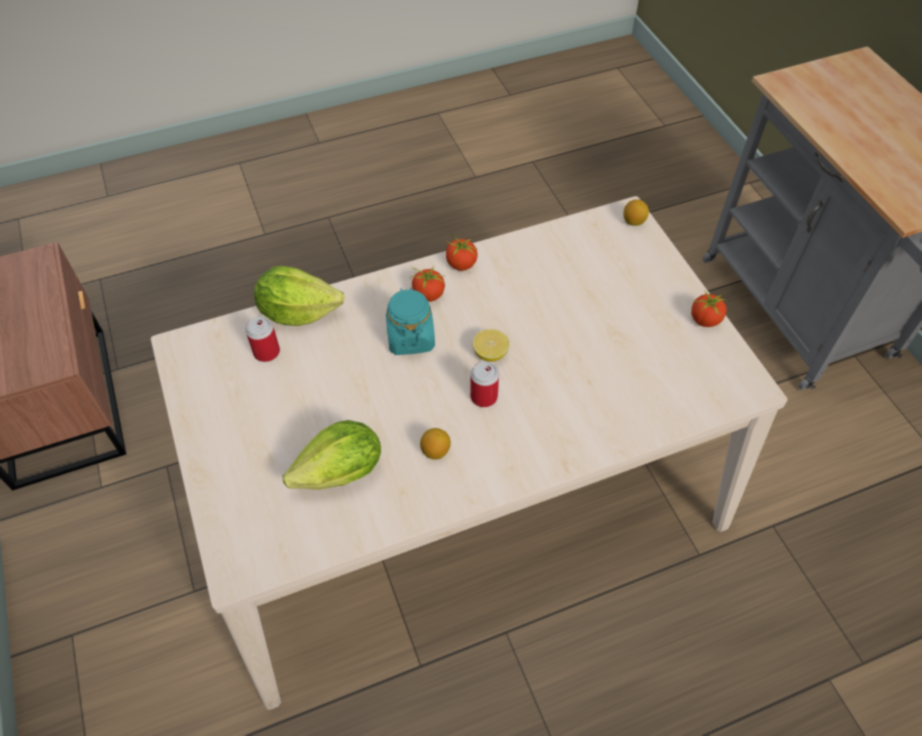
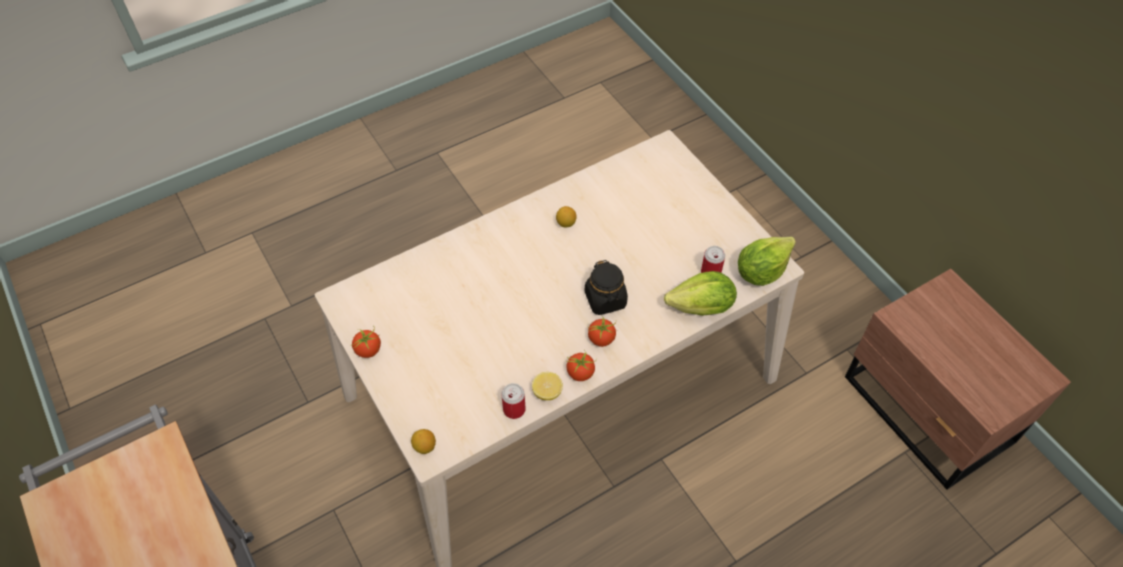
camera: 170 degrees right, 0 degrees up
lettuce [282,420,381,490] -> lettuce moved to [738,237,796,286]
turquoise jar [386,287,435,355] -> black jar [585,260,628,315]
can [470,361,499,407] -> can moved to [501,383,526,419]
lemon [473,329,509,362] -> lemon moved to [532,372,563,400]

